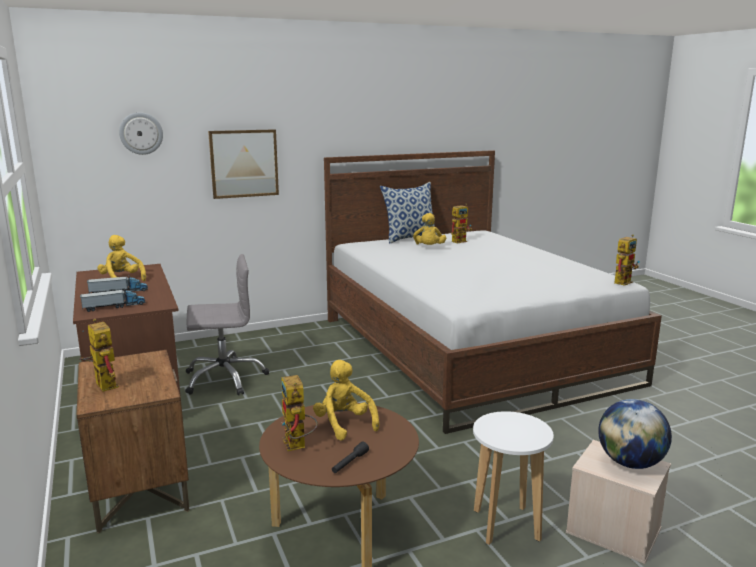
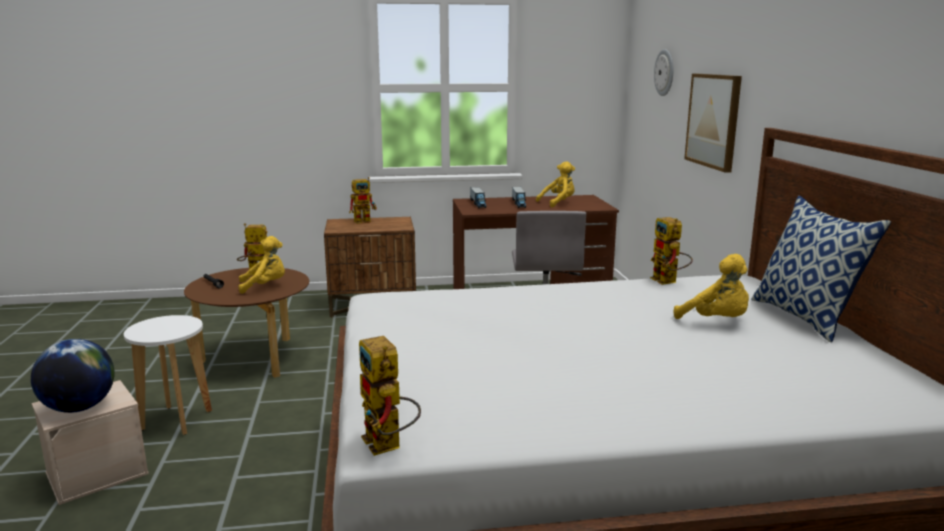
camera: 105 degrees right, 0 degrees up
yellow plush toy [413,213,446,245] -> yellow plush toy turned 150 degrees counterclockwise [674,254,749,319]
toy robot [451,204,472,243] -> toy robot moved to [650,217,693,285]

